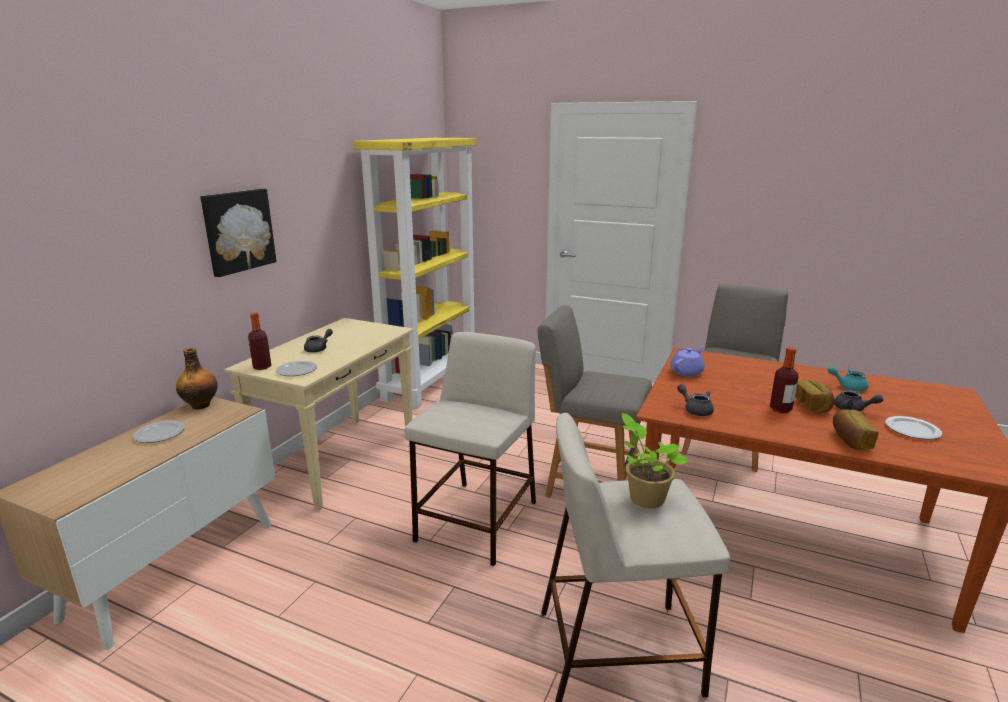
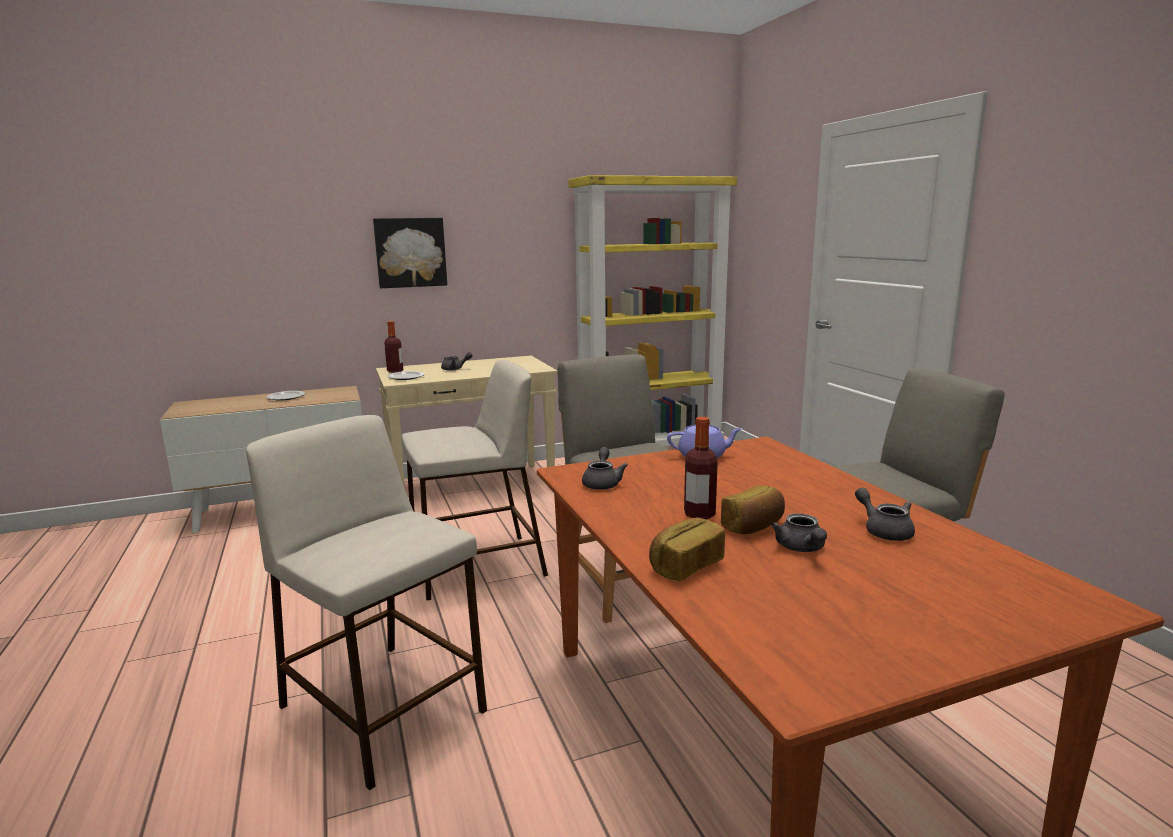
camera: 45 degrees right, 5 degrees down
bottle [176,348,218,409] -> none
potted plant [622,413,689,508] -> none
turquoise teapot [828,366,868,391] -> grey teapot [855,488,915,541]
plate [885,416,942,439] -> none

